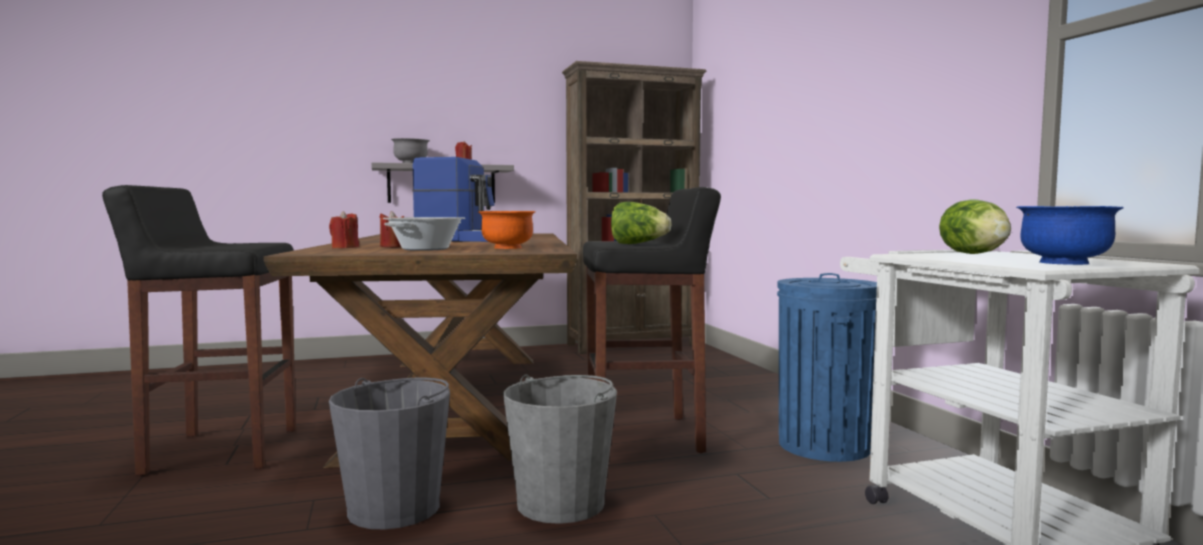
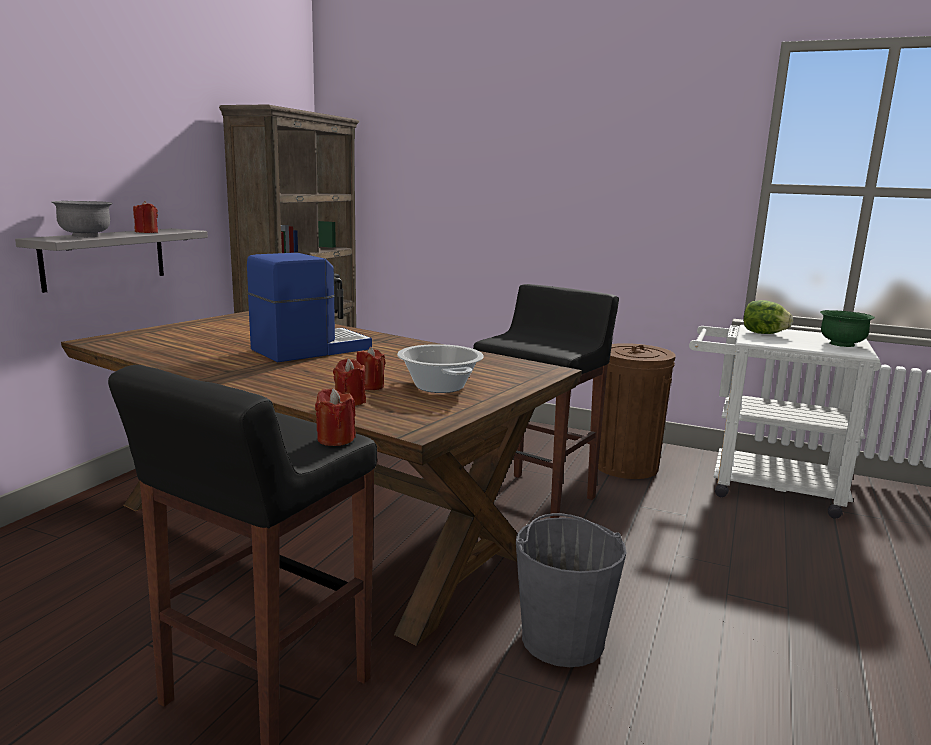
camera: 50 degrees left, 10 degrees up
orange bowl [478,211,536,249] -> none
grey bucket [503,375,617,524] -> none
lettuce [611,202,671,244] -> none
blue trash can [777,273,877,462] -> brown trash can [598,343,676,479]
blue bowl [1016,206,1124,265] -> green bowl [820,310,875,347]
none -> red candle [315,388,356,446]

